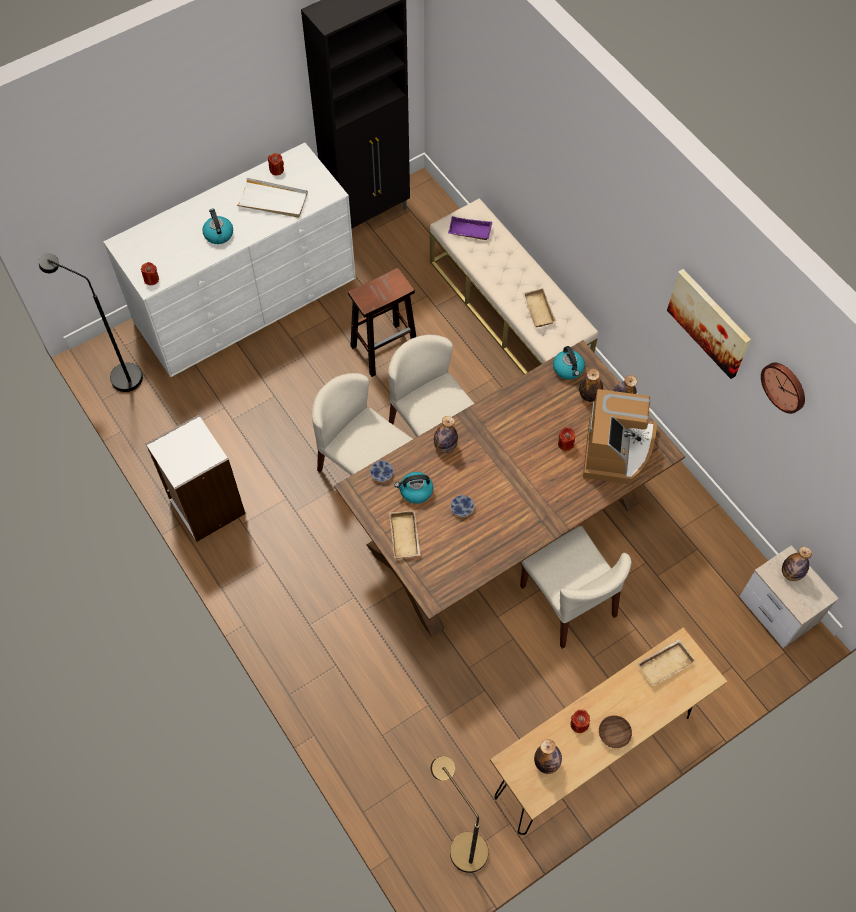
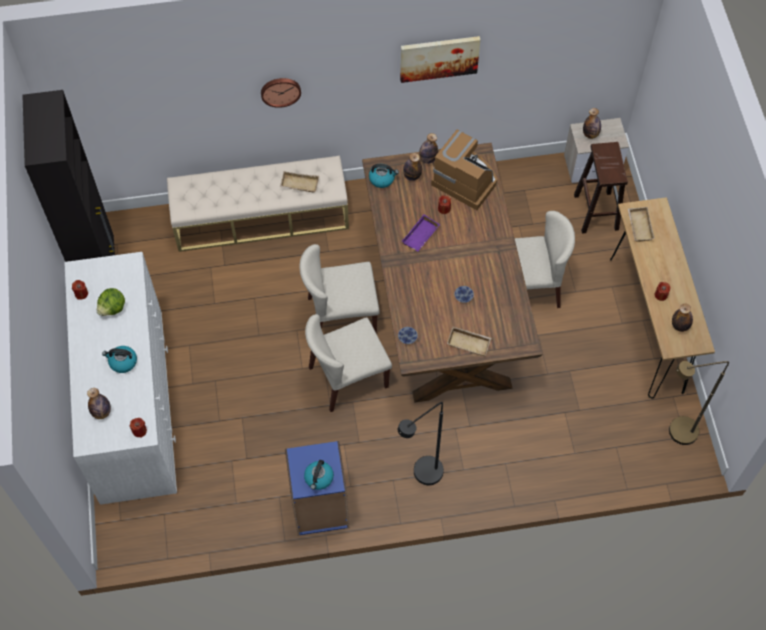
camera: 65 degrees left, 0 degrees up
black floor lamp [39,253,143,392] -> black floor lamp moved to [398,402,444,485]
white bookcase [146,415,245,542] -> blue bookcase [285,441,349,536]
white tray [236,178,308,218] -> lettuce [97,288,125,316]
brown stool [348,268,416,377] -> brown stool moved to [574,142,628,234]
kettle [395,472,433,504] -> kettle moved to [304,460,334,490]
bottle [434,416,458,453] -> bottle moved to [87,388,111,419]
purple tray [448,216,492,240] -> purple tray moved to [402,215,440,252]
brown bowl [599,715,632,748] -> none
wall clock [761,363,805,414] -> wall clock moved to [261,78,301,108]

